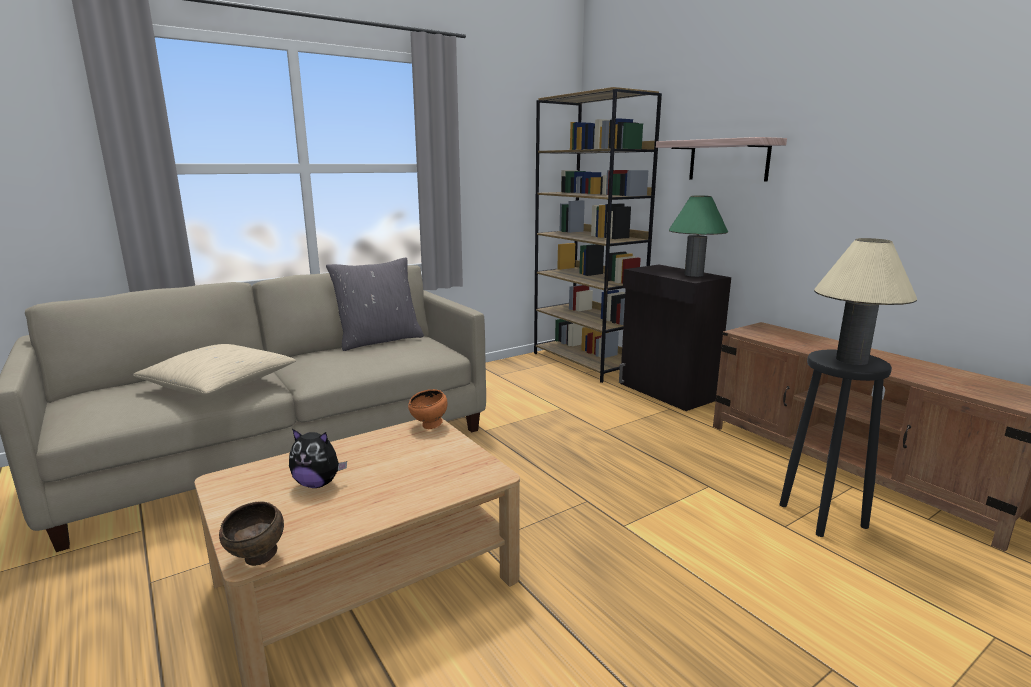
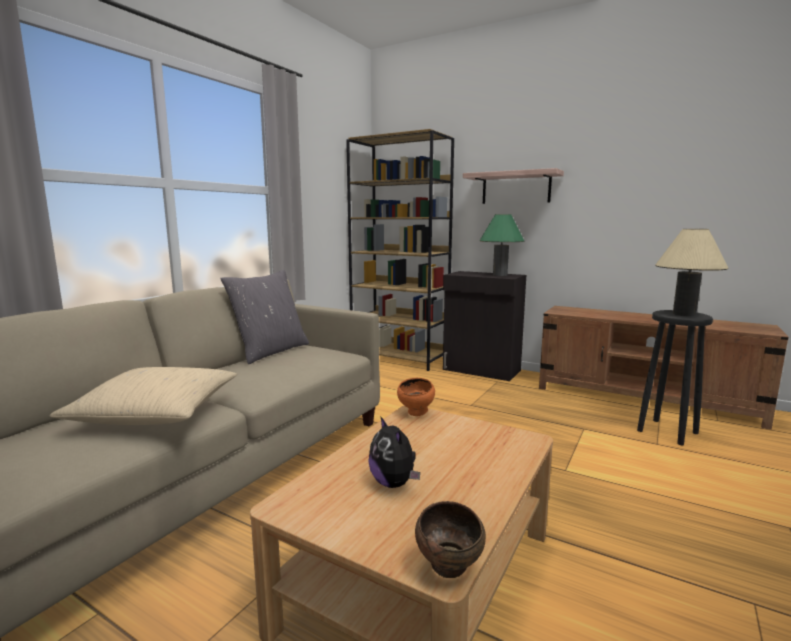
camera: 25 degrees left, 5 degrees down
plush toy [289,429,347,488] -> plush toy turned 75 degrees clockwise [368,417,420,488]

